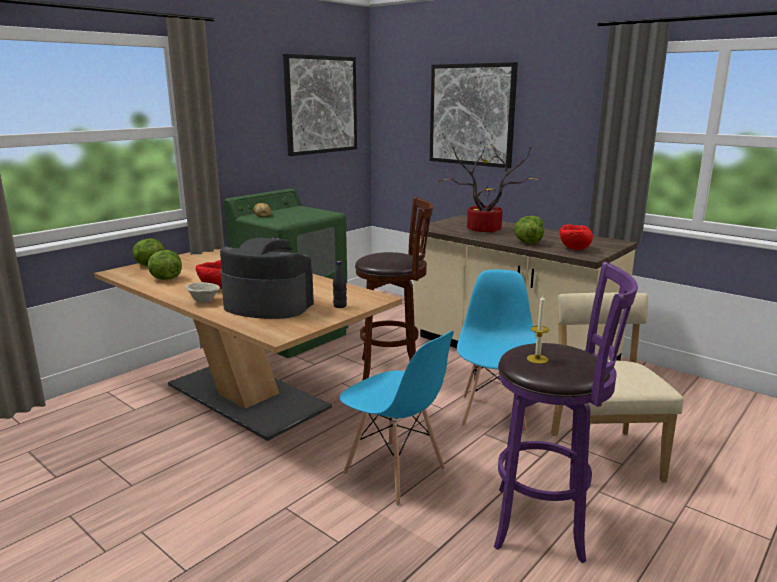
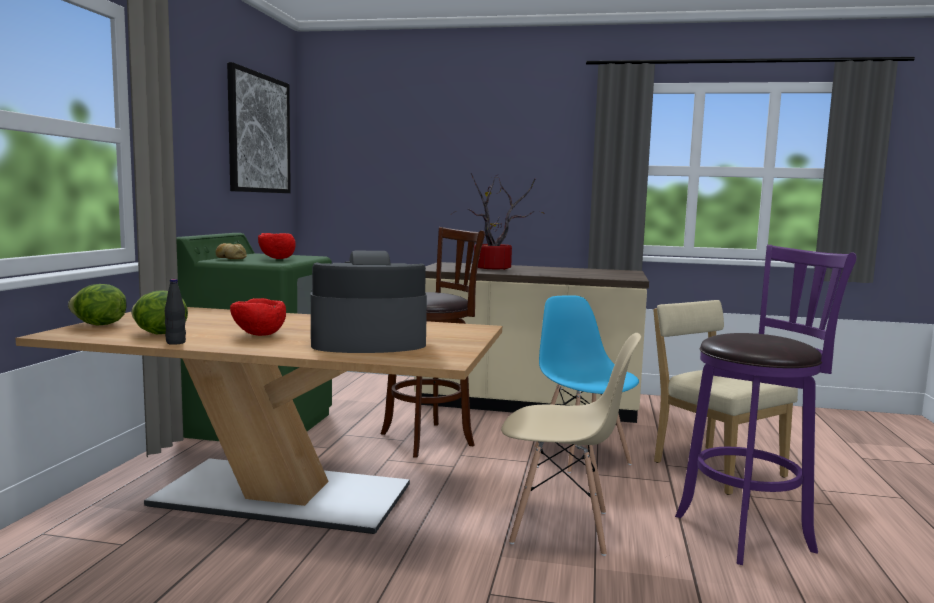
camera: 30 degrees left, 10 degrees down
beige bowl [185,282,220,303] -> none
black bottle [333,261,347,308] -> black bottle moved to [165,279,186,345]
blue chair [339,331,454,506] -> beige chair [501,333,641,556]
picture [430,62,518,168] -> none
lettuce [514,216,544,244] -> none
candle [527,295,549,364] -> none
red bowl [560,224,593,250] -> red bowl moved to [258,233,296,259]

